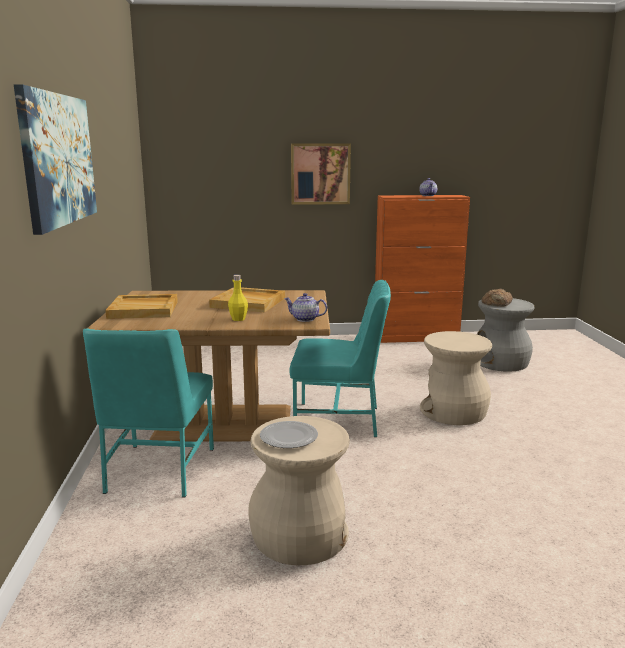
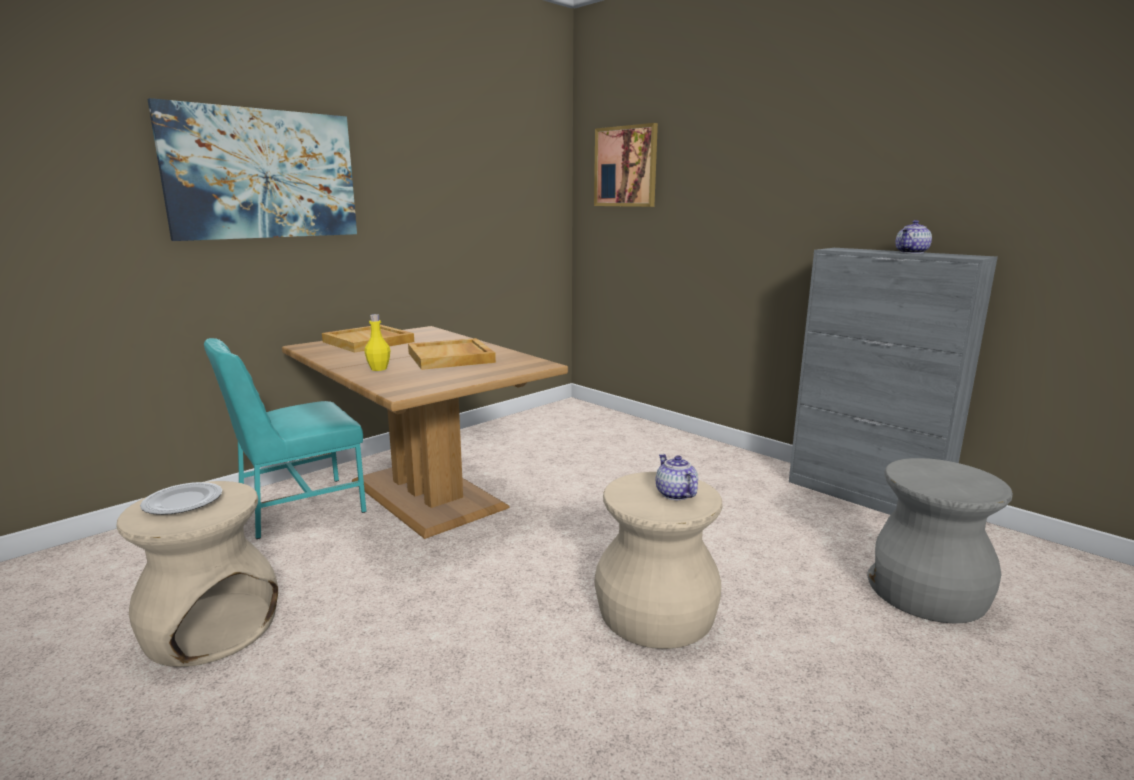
camera: 50 degrees right, 0 degrees up
teapot [284,293,327,322] -> teapot moved to [656,454,698,500]
turquoise chair [289,280,391,437] -> none
picture [291,143,351,205] -> picture moved to [594,123,658,207]
orange cabinet [375,195,470,343] -> grey cabinet [789,248,998,515]
bread [482,289,513,307] -> none

